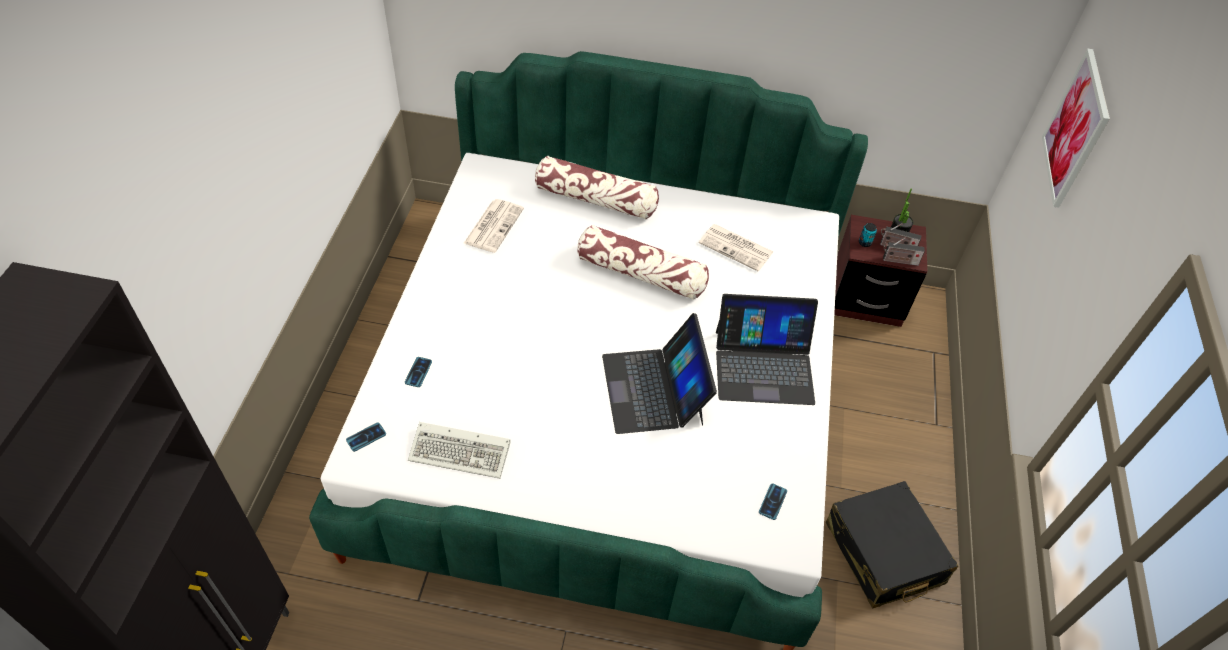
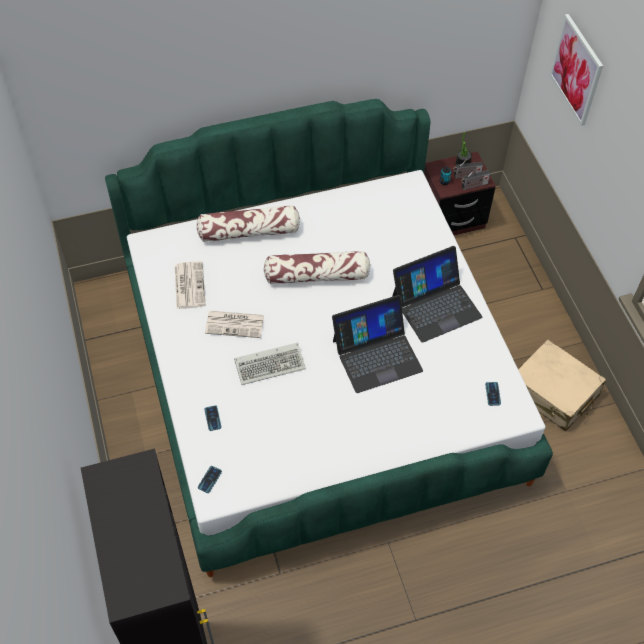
camera: 25 degrees left, 5 degrees up
keyboard [408,422,510,479] -> keyboard moved to [234,342,306,385]
laptop [602,313,717,434] -> laptop turned 75 degrees counterclockwise [332,295,423,393]
newspaper [699,224,773,271] -> newspaper moved to [205,311,264,338]
black suitcase [826,481,959,608] -> beige suitcase [518,339,606,432]

